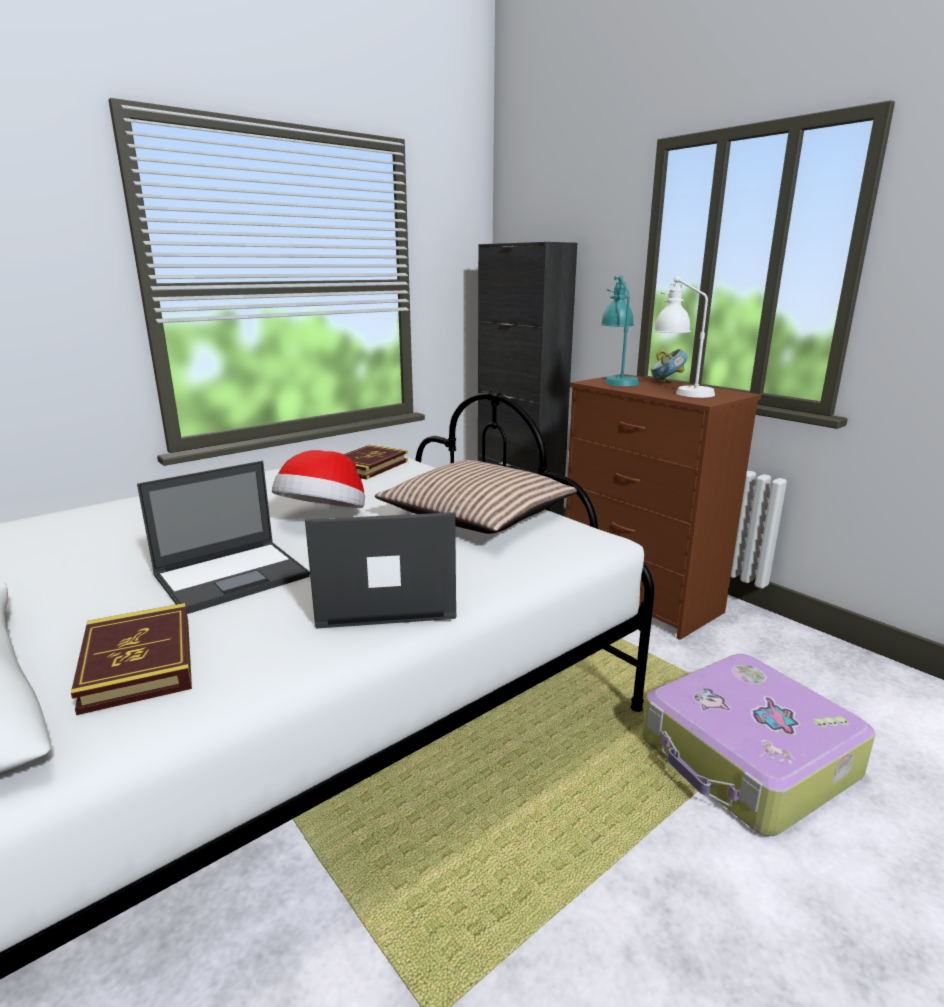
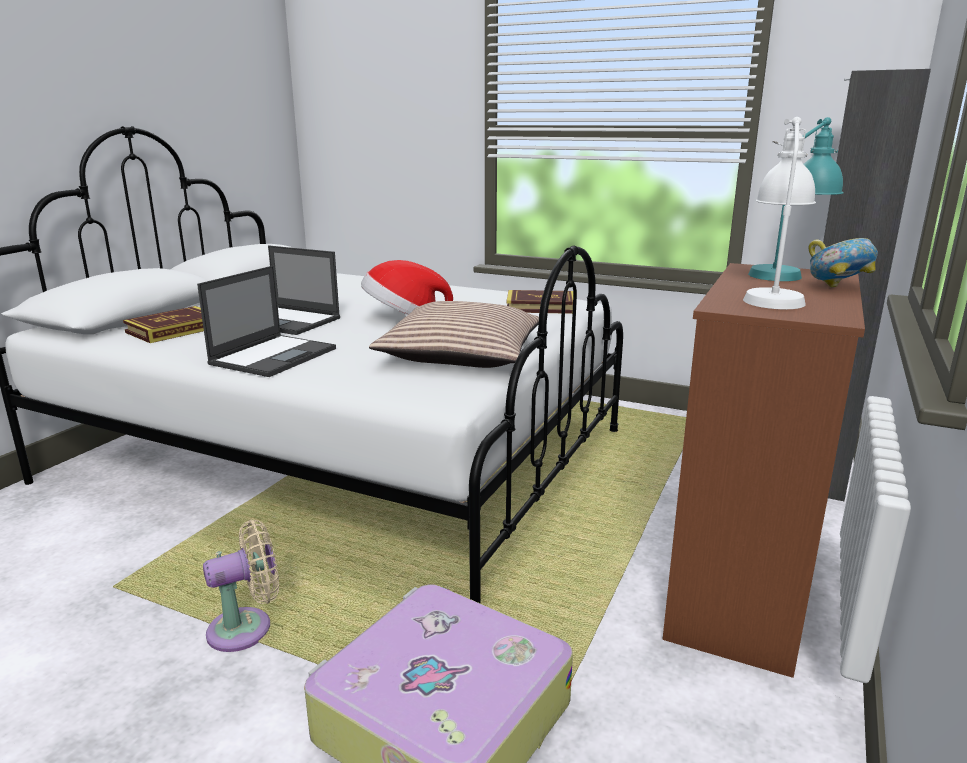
camera: 65 degrees right, 0 degrees up
laptop [305,512,457,628] -> laptop turned 60 degrees clockwise [197,266,336,377]
none -> beige fan [203,520,279,652]

